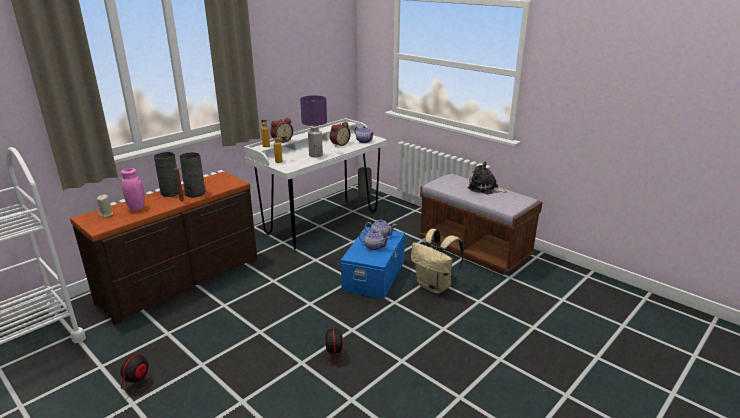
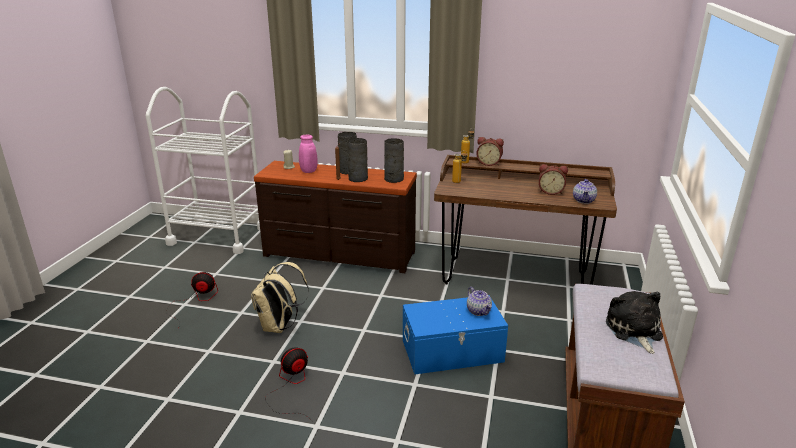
camera: 60 degrees right, 0 degrees up
white desk [244,118,387,249] -> brown desk [434,155,617,285]
purple table lamp [300,95,327,157] -> none
grey vase [358,167,372,198] -> grey vase moved to [384,138,404,183]
teapot [359,230,390,251] -> none
beige backpack [411,229,464,294] -> beige backpack moved to [251,262,309,333]

